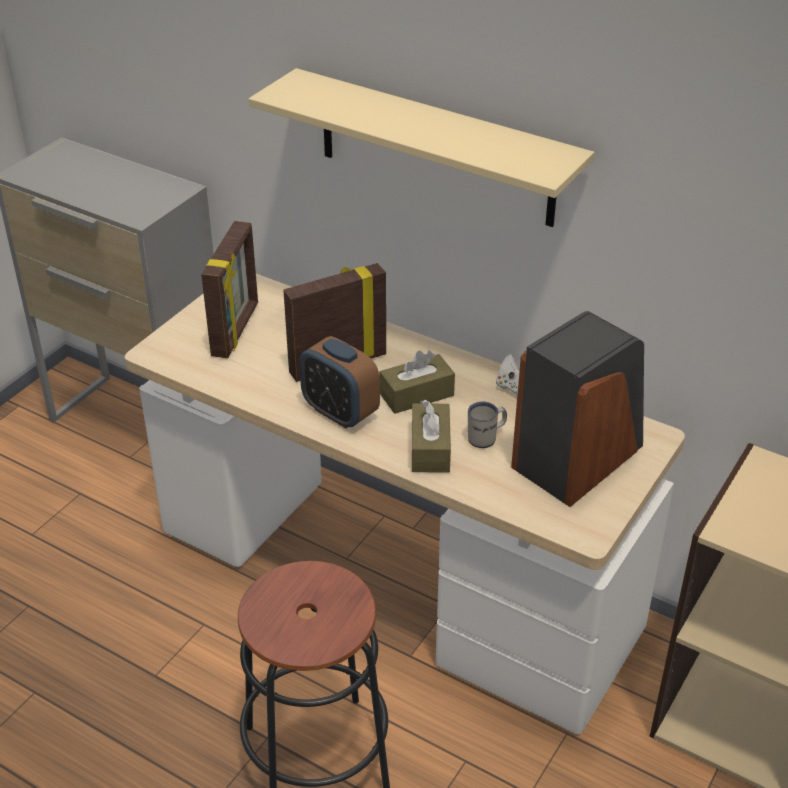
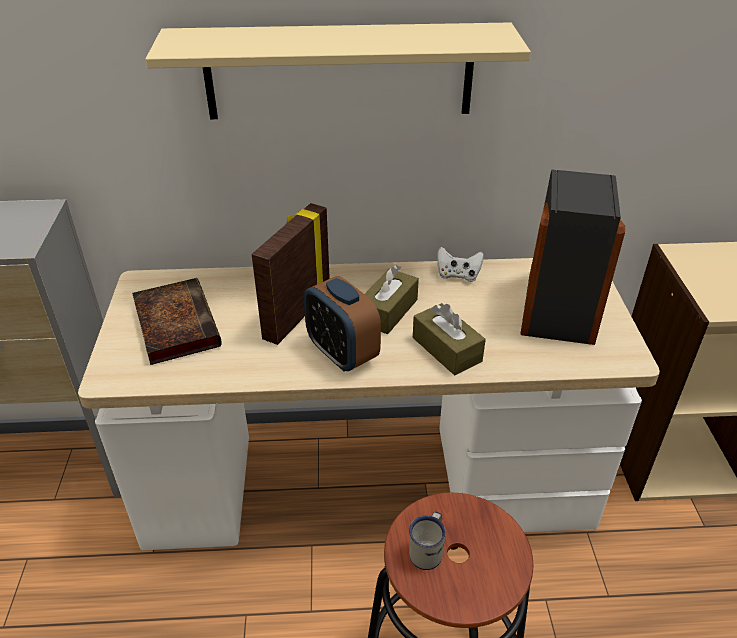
camera: 35 degrees left, 0 degrees up
picture frame [201,221,258,358] -> book [132,278,222,365]
alarm clock [299,336,380,429] -> alarm clock turned 45 degrees clockwise [304,276,381,372]
white mug [468,401,507,448] -> white mug moved to [409,512,446,570]

